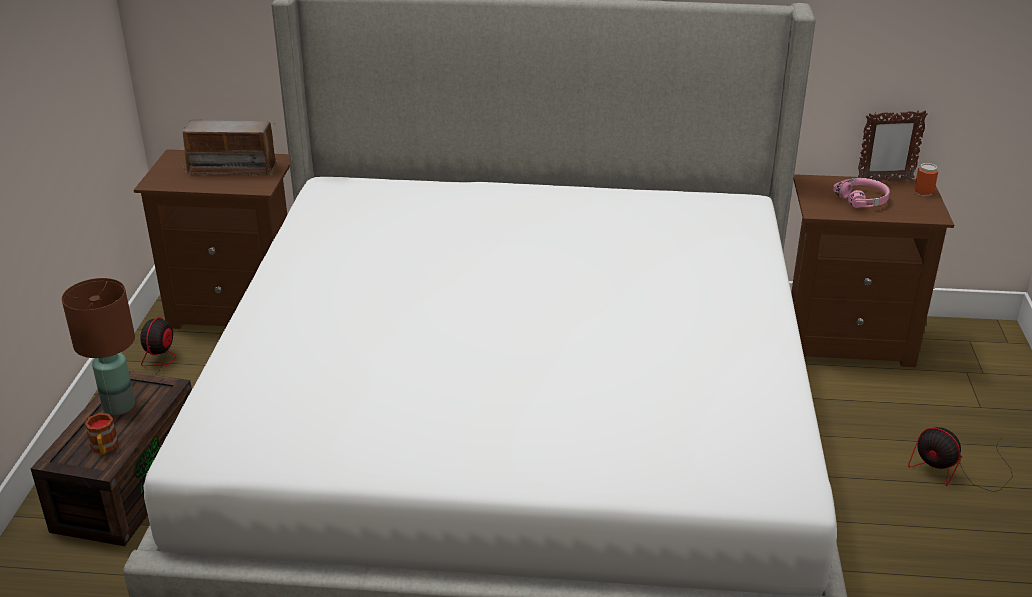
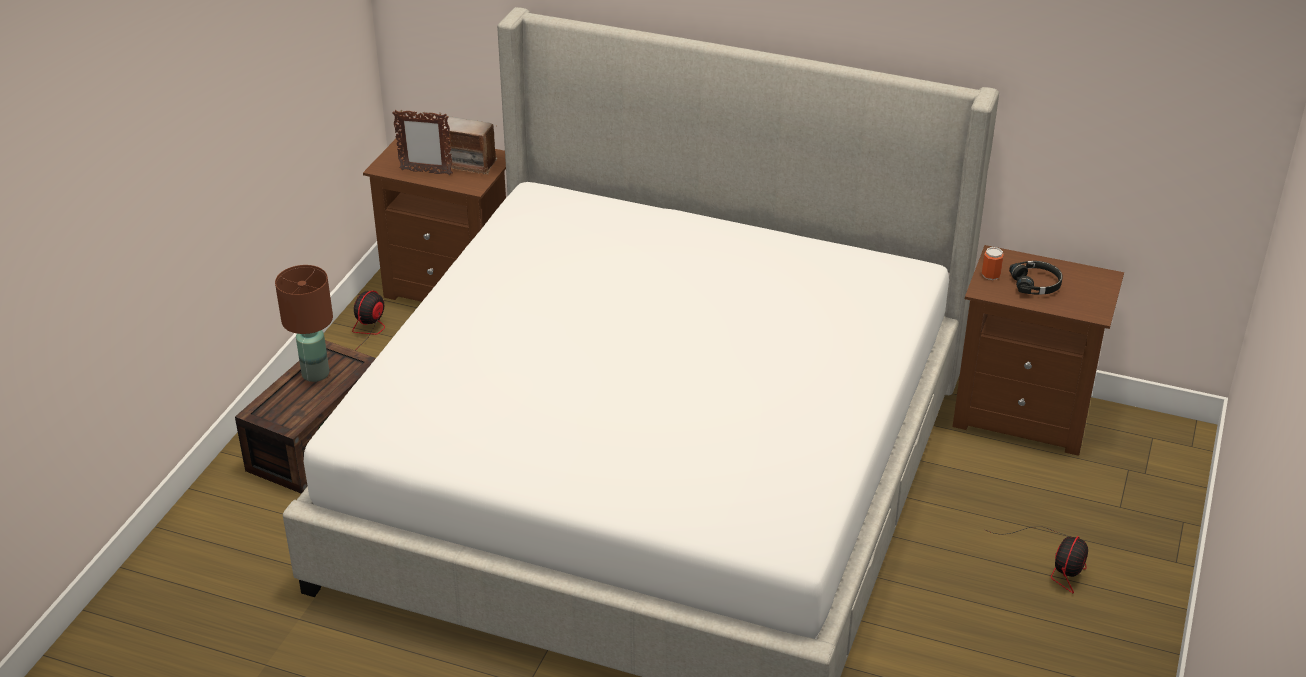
camera: 15 degrees right, 5 degrees up
mug [85,413,119,455] -> none
pink headphones [833,178,890,208] -> black headphones [1009,261,1063,295]
picture frame [857,111,928,181] -> picture frame moved to [392,110,453,175]
fan [908,427,1013,492] -> fan turned 120 degrees counterclockwise [985,527,1088,593]
can [914,163,938,196] -> can moved to [982,247,1004,280]

